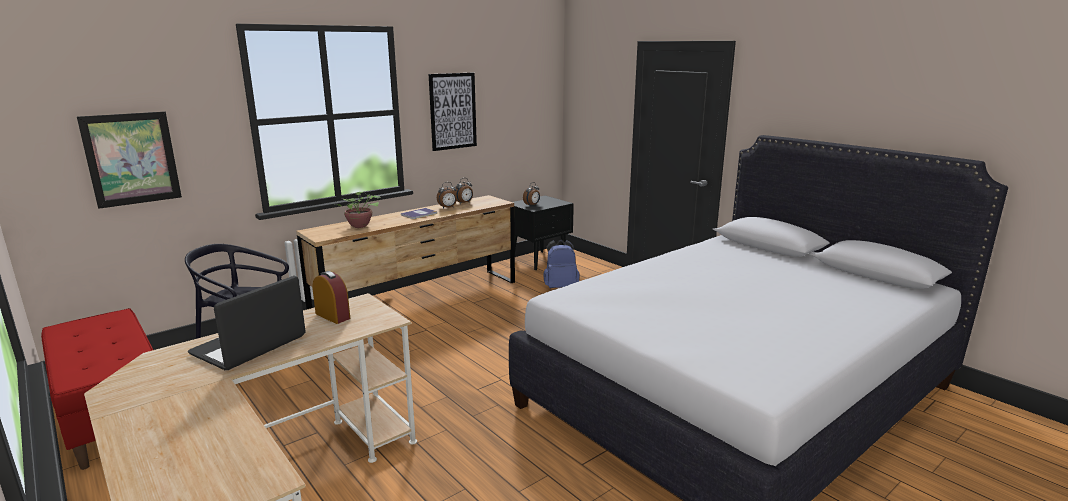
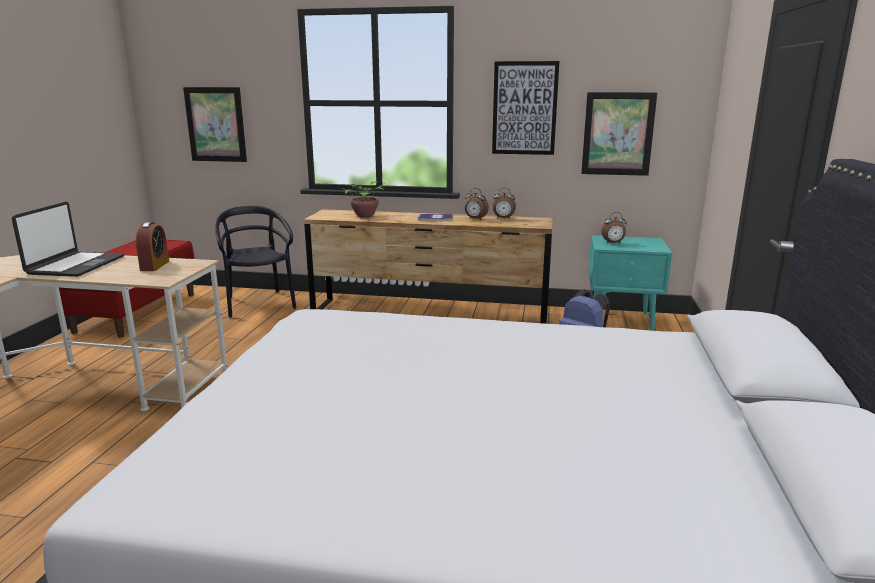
camera: 50 degrees right, 0 degrees up
laptop [188,276,306,370] -> laptop turned 105 degrees clockwise [12,202,124,277]
black nightstand [513,195,574,270] -> turquoise nightstand [588,235,672,331]
none -> picture [581,92,657,176]

